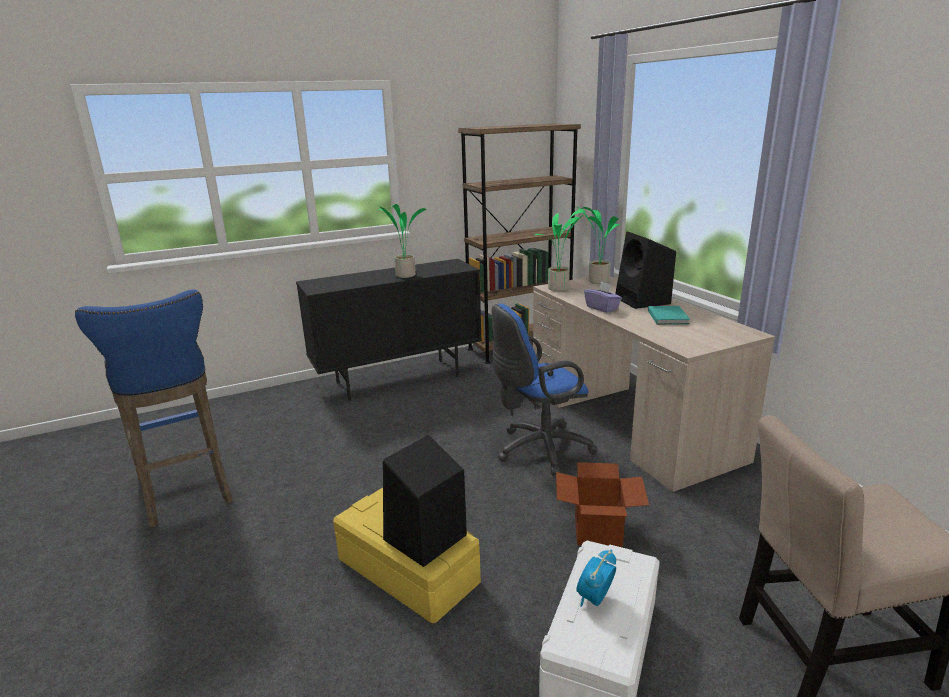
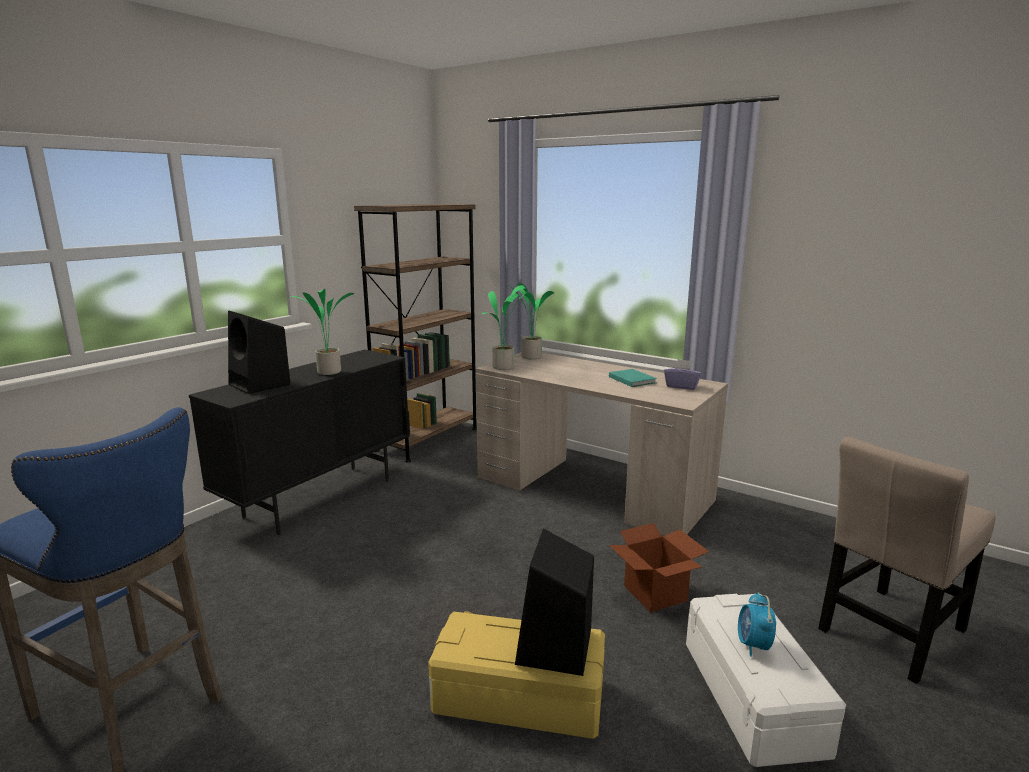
camera: 30 degrees left, 5 degrees down
blue office chair [491,304,597,476] -> none
purple tissue box [584,282,622,313] -> purple tissue box moved to [664,359,702,390]
black speaker [615,231,676,309] -> black speaker moved to [228,310,290,394]

